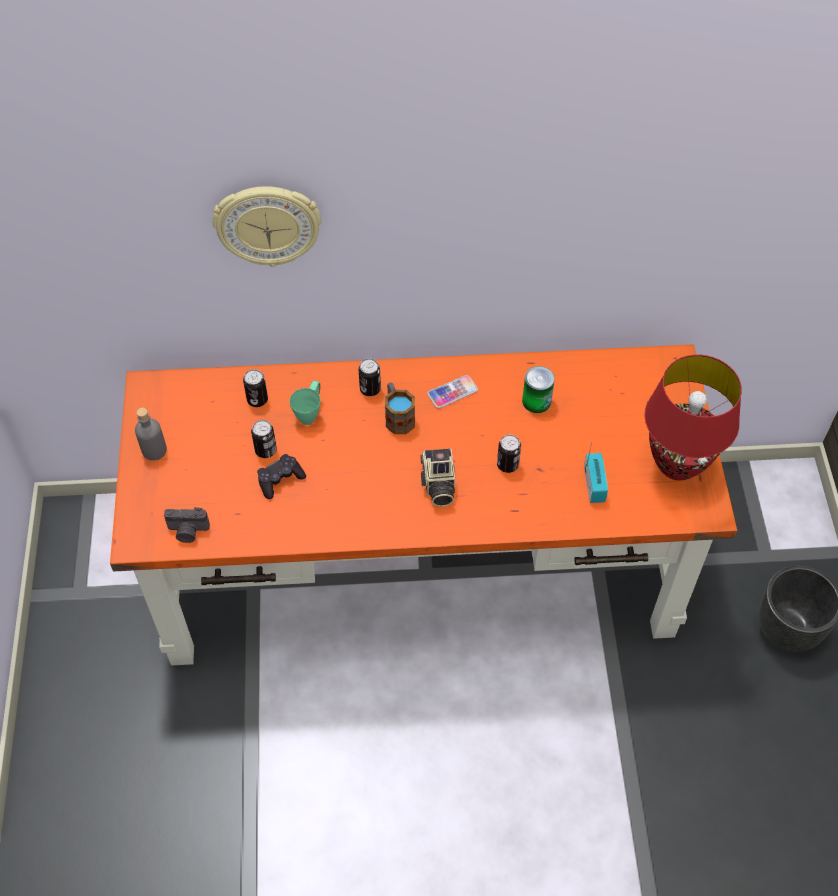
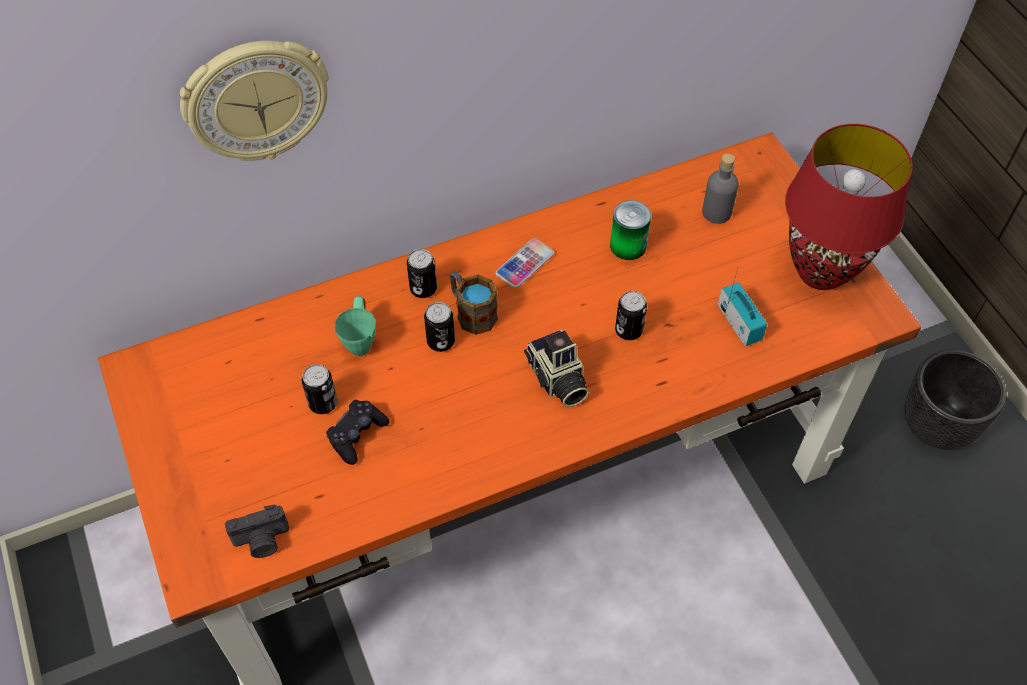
camera: 20 degrees left, 0 degrees up
grey bottle [135,408,167,461] -> grey bottle moved to [702,153,739,224]
can [243,369,268,407] -> can moved to [424,302,455,352]

